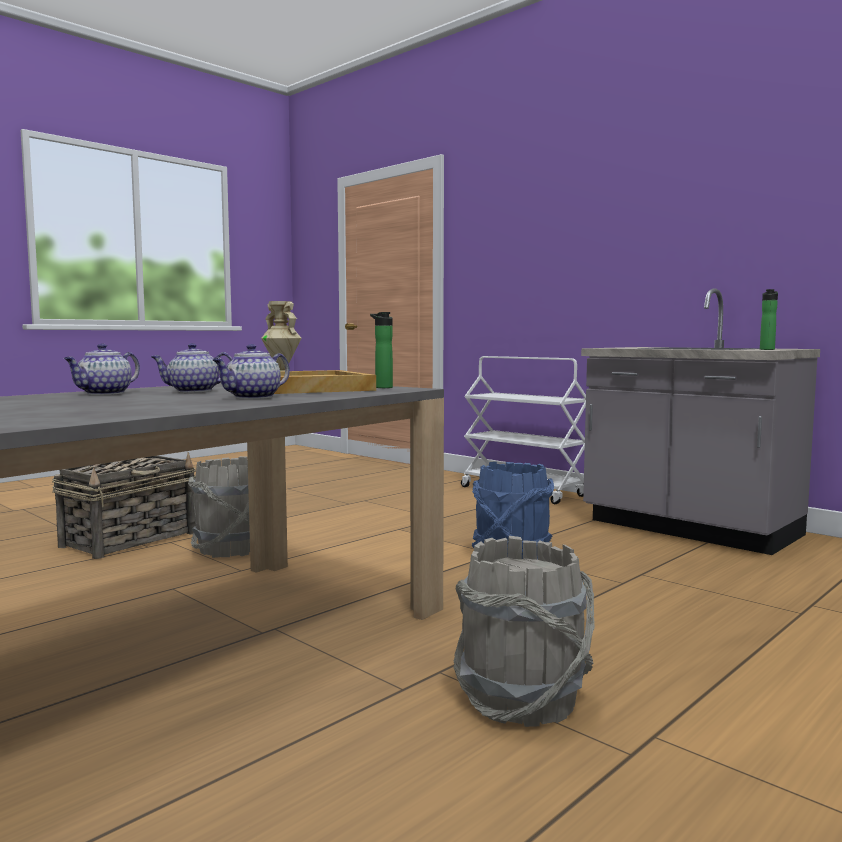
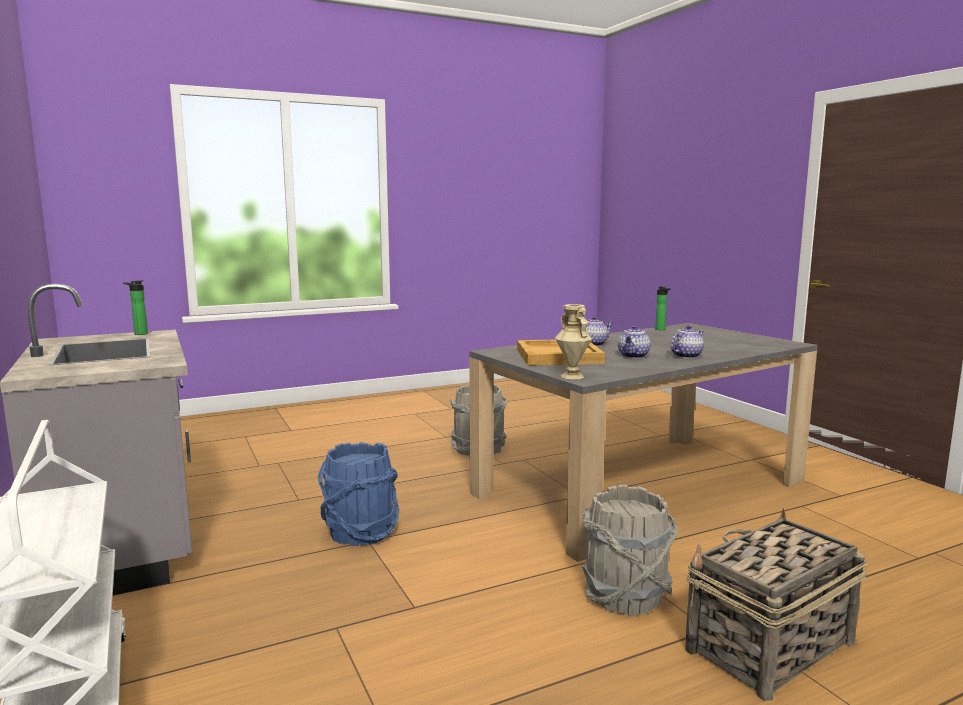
camera: 160 degrees left, 5 degrees up
teapot [151,343,232,393] -> teapot turned 105 degrees clockwise [618,325,651,358]
bottle [370,312,393,388] -> bottle moved to [655,286,670,330]

